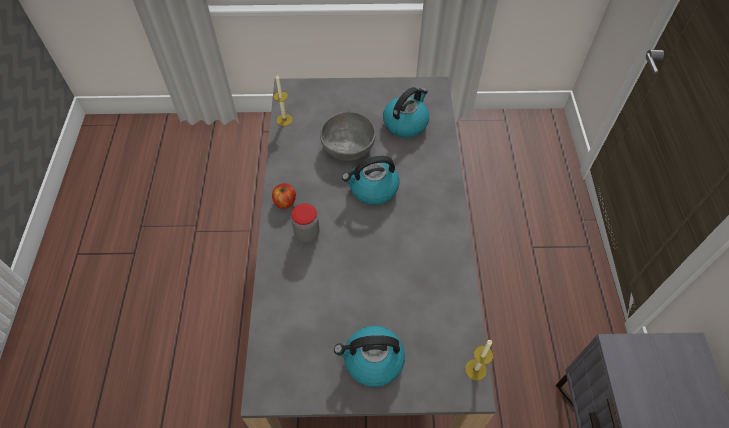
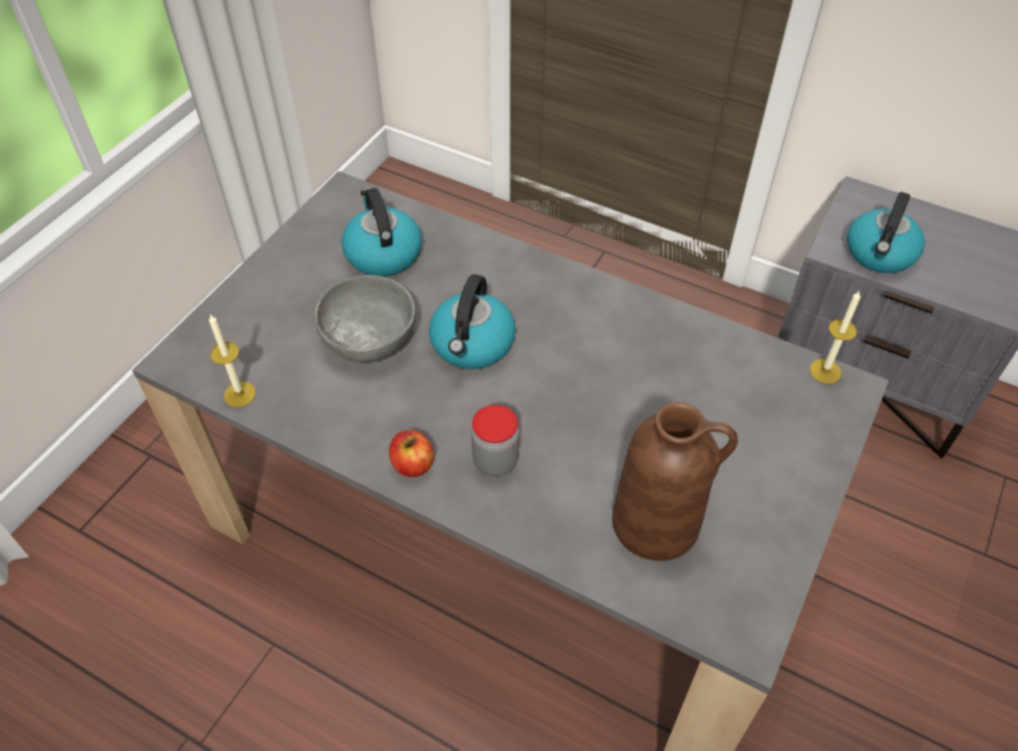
camera: 60 degrees left, 5 degrees down
kettle [334,326,405,387] -> kettle moved to [847,192,925,273]
none -> brown vase [612,402,738,561]

